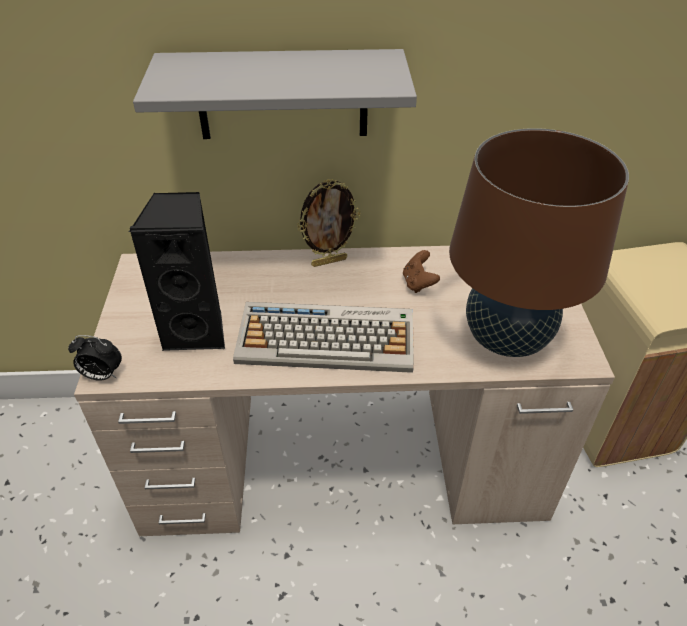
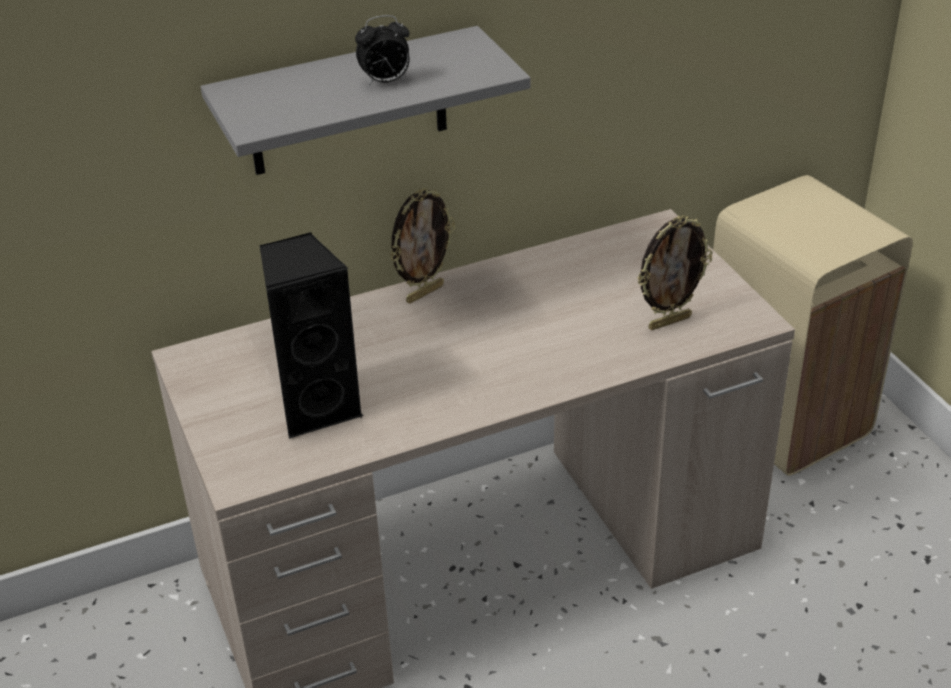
camera: 20 degrees left, 5 degrees down
alarm clock [68,335,122,381] -> alarm clock moved to [355,15,409,85]
keyboard [233,302,414,373] -> none
brown game controller [403,250,440,293] -> none
brown table lamp [449,128,629,357] -> picture frame [638,216,712,330]

